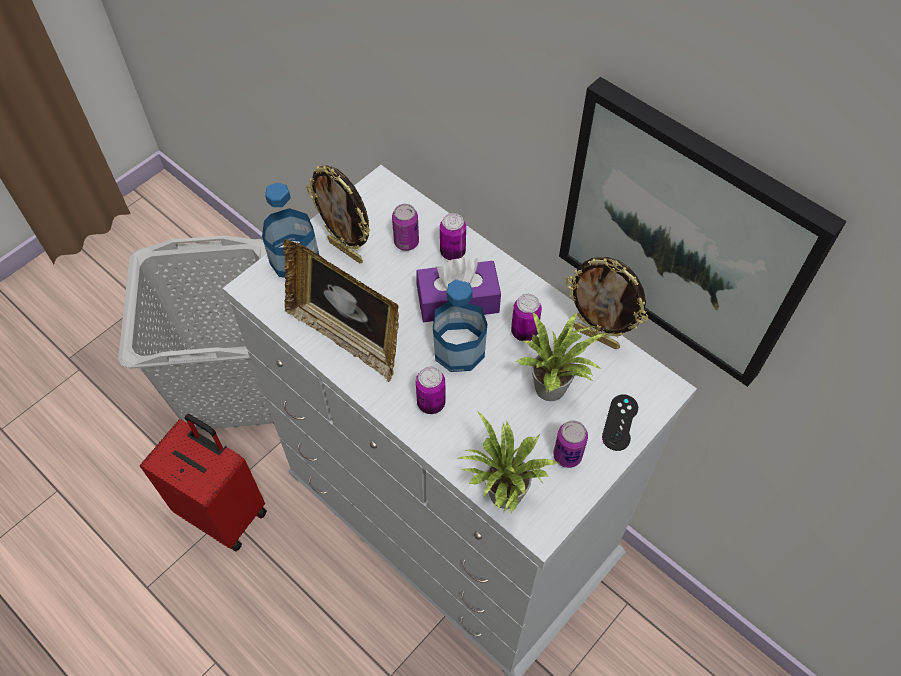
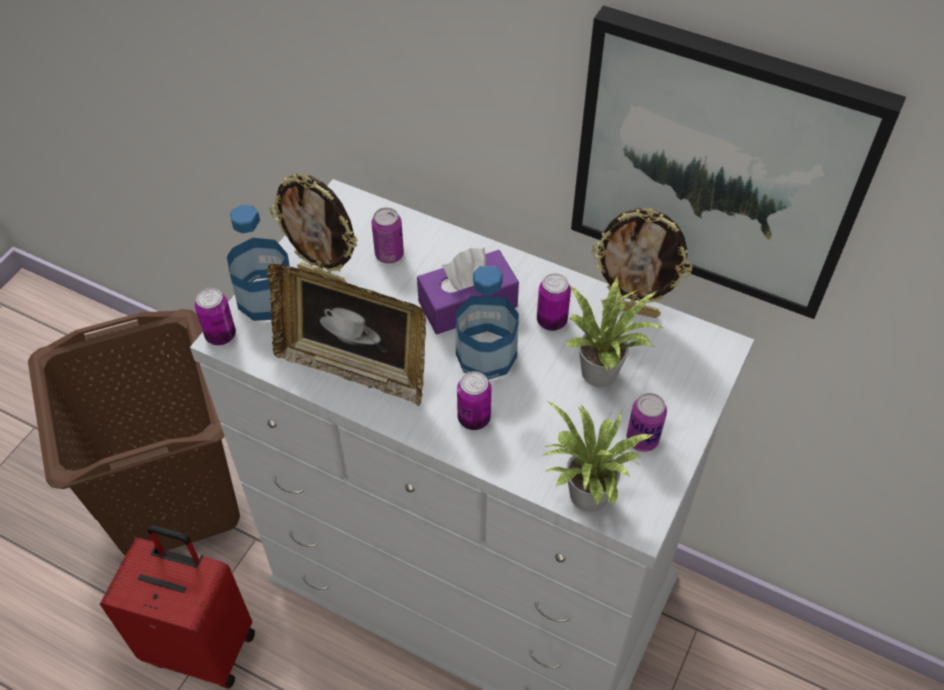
camera: 15 degrees left, 5 degrees down
grey laundry basket [118,235,273,430] -> brown laundry basket [28,309,240,556]
can [440,213,466,260] -> can moved to [195,288,236,345]
black game controller [602,394,638,451] -> none

